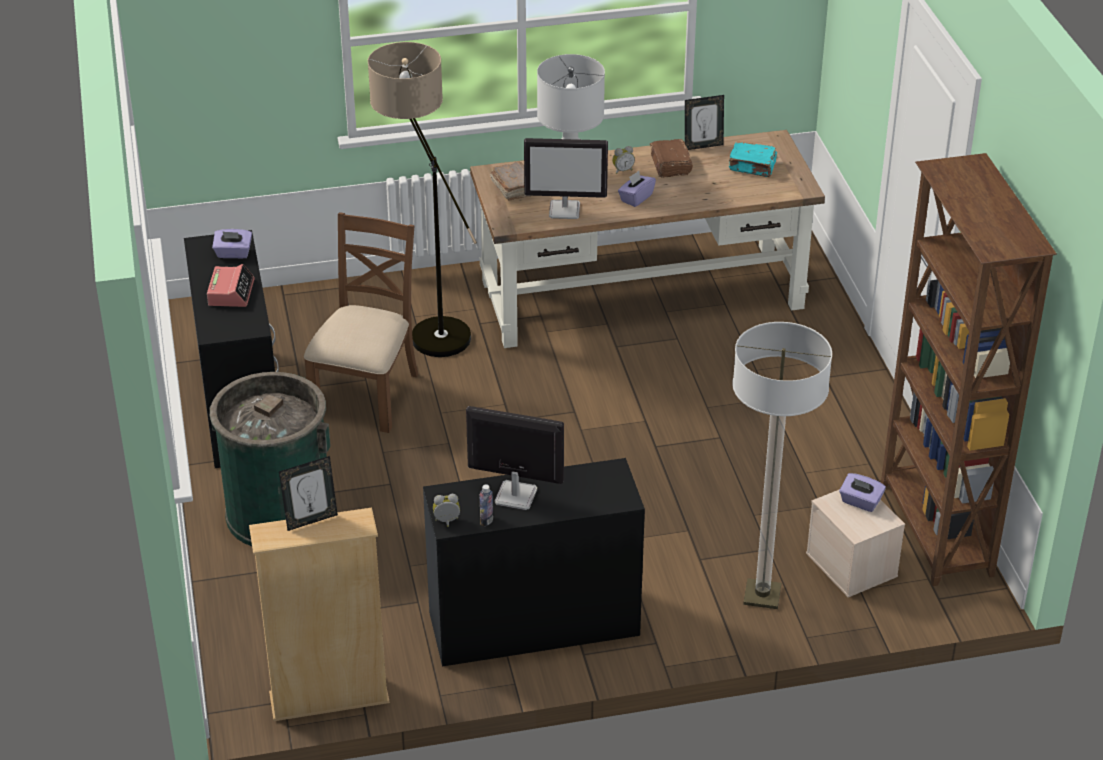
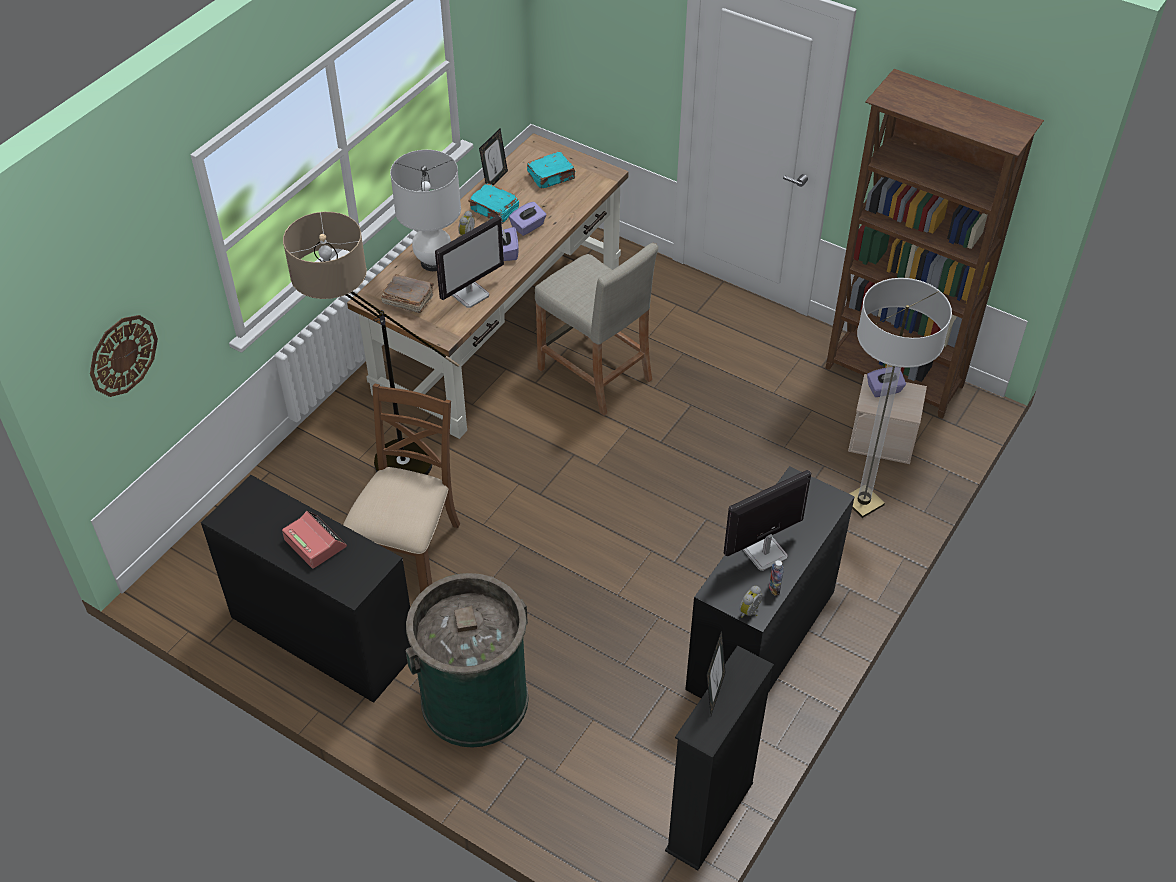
camera: 45 degrees left, 10 degrees up
purple tissue box [212,229,252,259] -> purple tissue box moved to [509,202,546,236]
beige bookcase [249,508,390,721] -> black bookcase [665,646,774,870]
brown chair [304,212,418,433] -> brown chair turned 45 degrees clockwise [343,384,460,593]
brown book [650,139,693,178] -> turquoise book [468,183,519,224]
none -> wall clock [90,315,158,397]
none -> beige stool [535,243,658,416]

